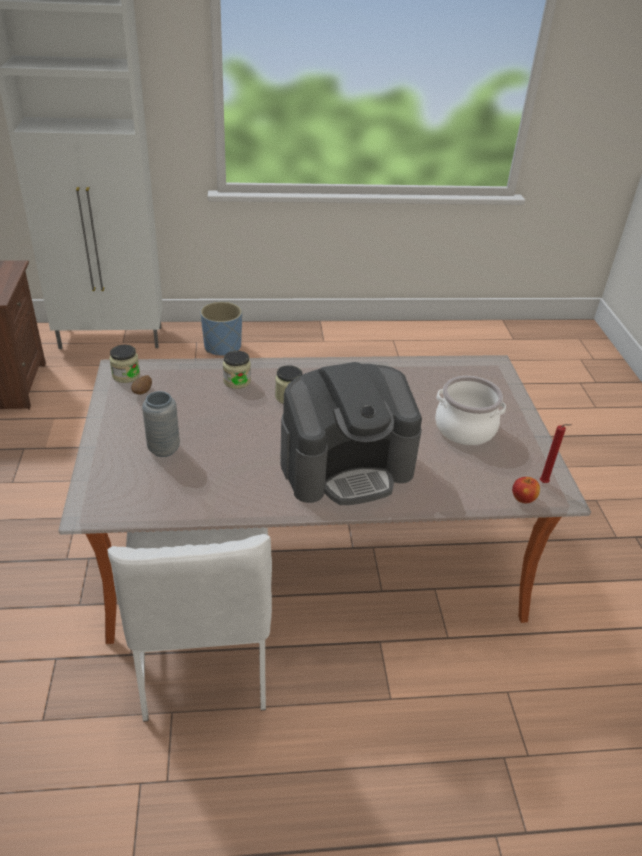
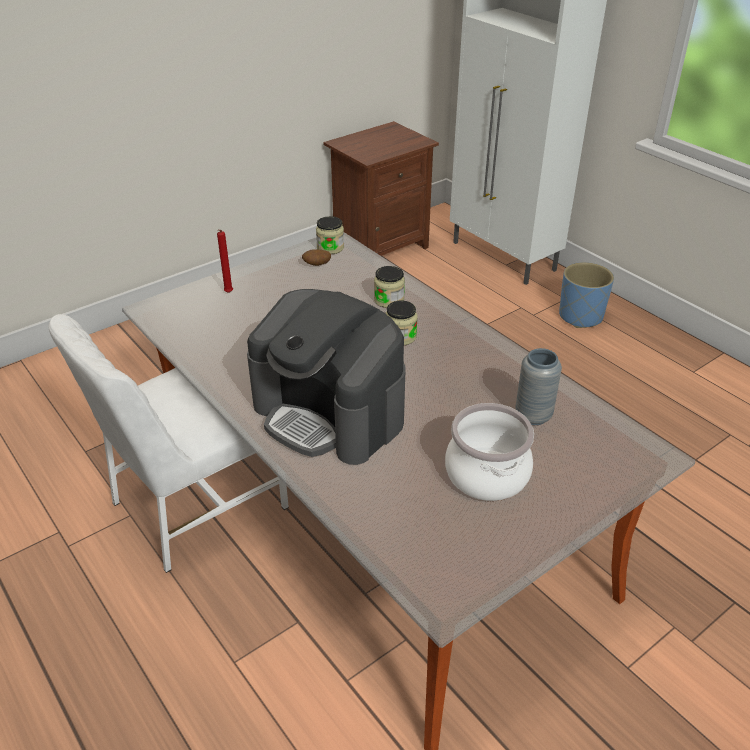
camera: 60 degrees right, 0 degrees up
grey vase [142,391,180,457] -> grey vase moved to [515,348,562,425]
apple [512,477,540,503] -> none
red candle [540,424,571,483] -> red candle moved to [217,230,233,293]

